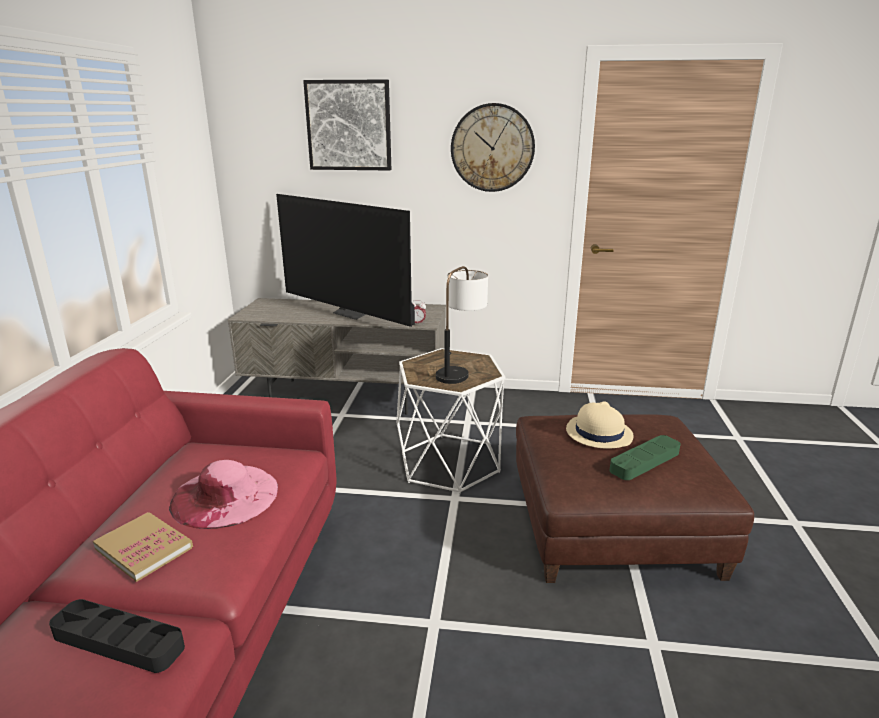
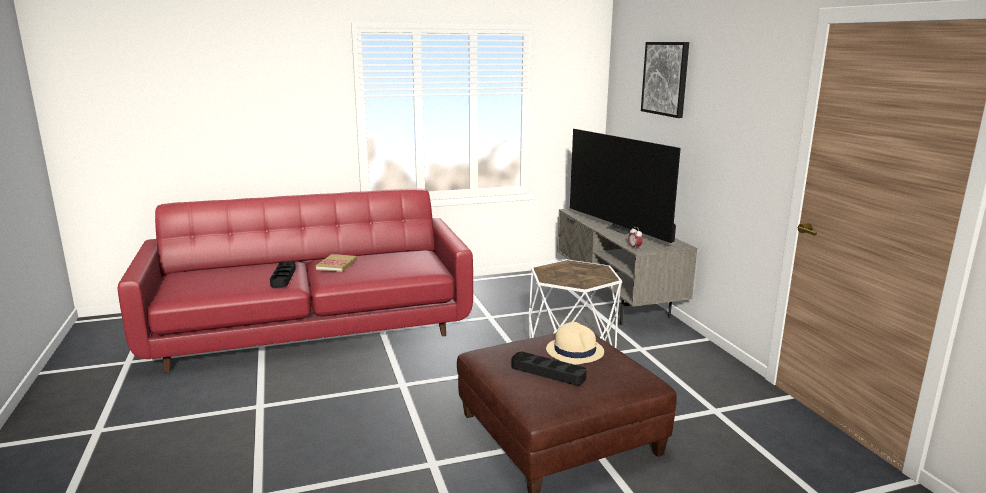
camera: 65 degrees right, 5 degrees down
pink hat [169,460,278,529] -> none
television [276,194,415,327] -> television turned 45 degrees counterclockwise [570,129,681,243]
table lamp [436,266,488,384] -> none
wall clock [451,103,535,192] -> none
green tray [609,435,681,480] -> black tray [512,352,587,386]

